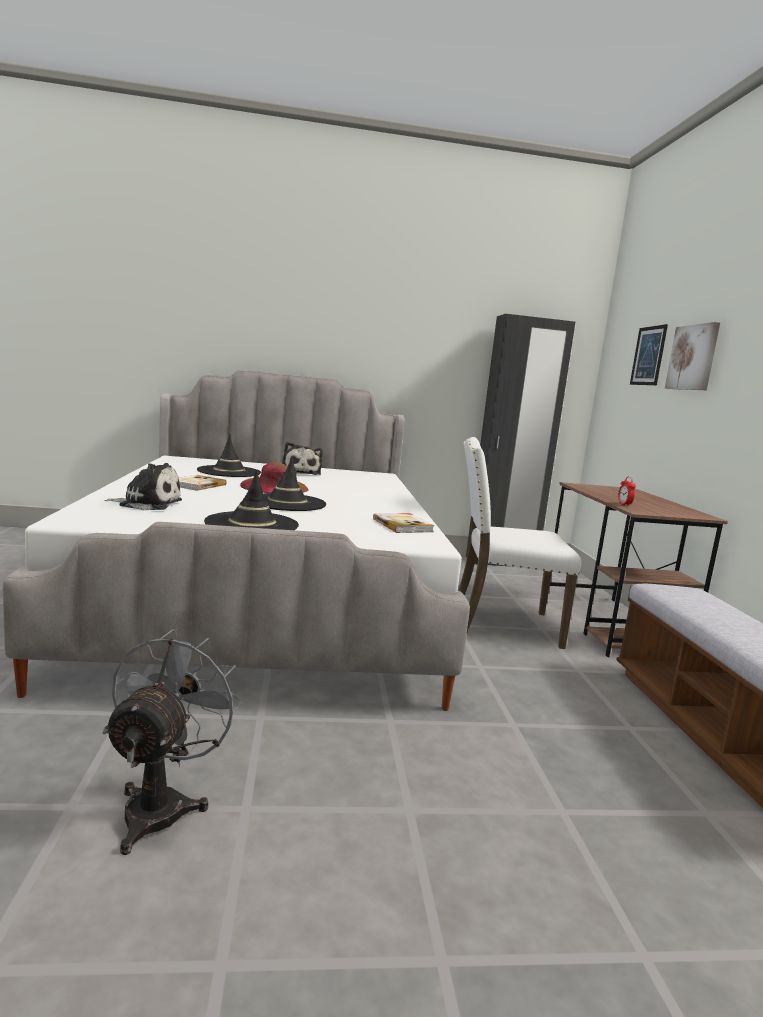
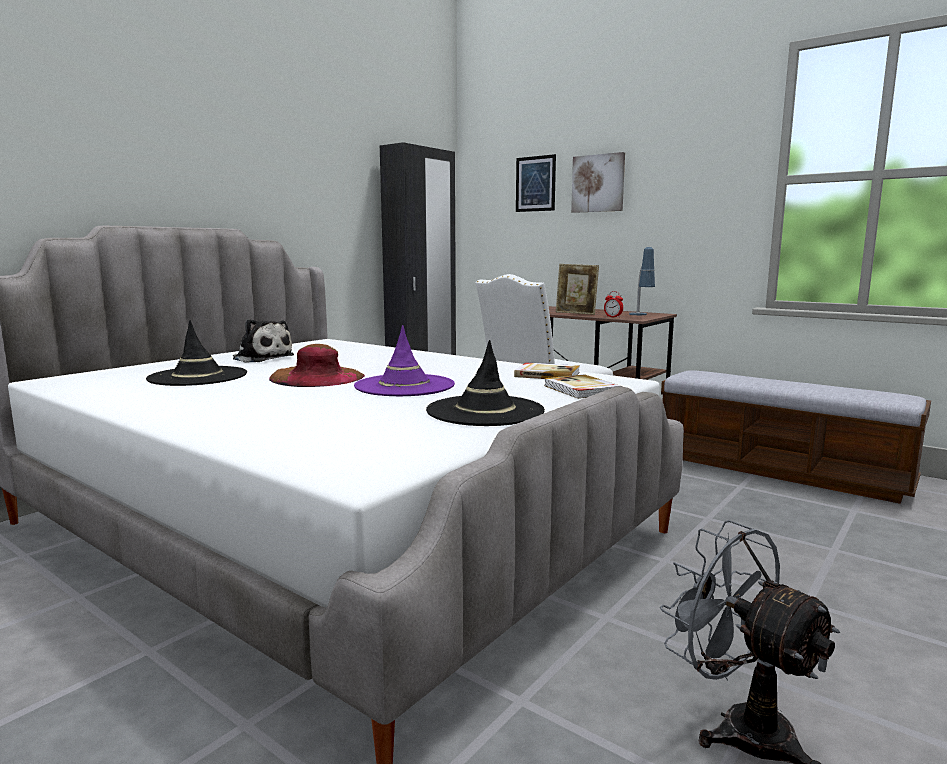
camera: 45 degrees left, 0 degrees up
plush toy [104,463,182,510] -> none
book [179,475,226,491] -> book moved to [544,374,622,399]
black hat [263,456,326,511] -> purple hat [354,325,455,396]
none -> picture frame [556,264,599,315]
none -> table lamp [629,247,655,315]

